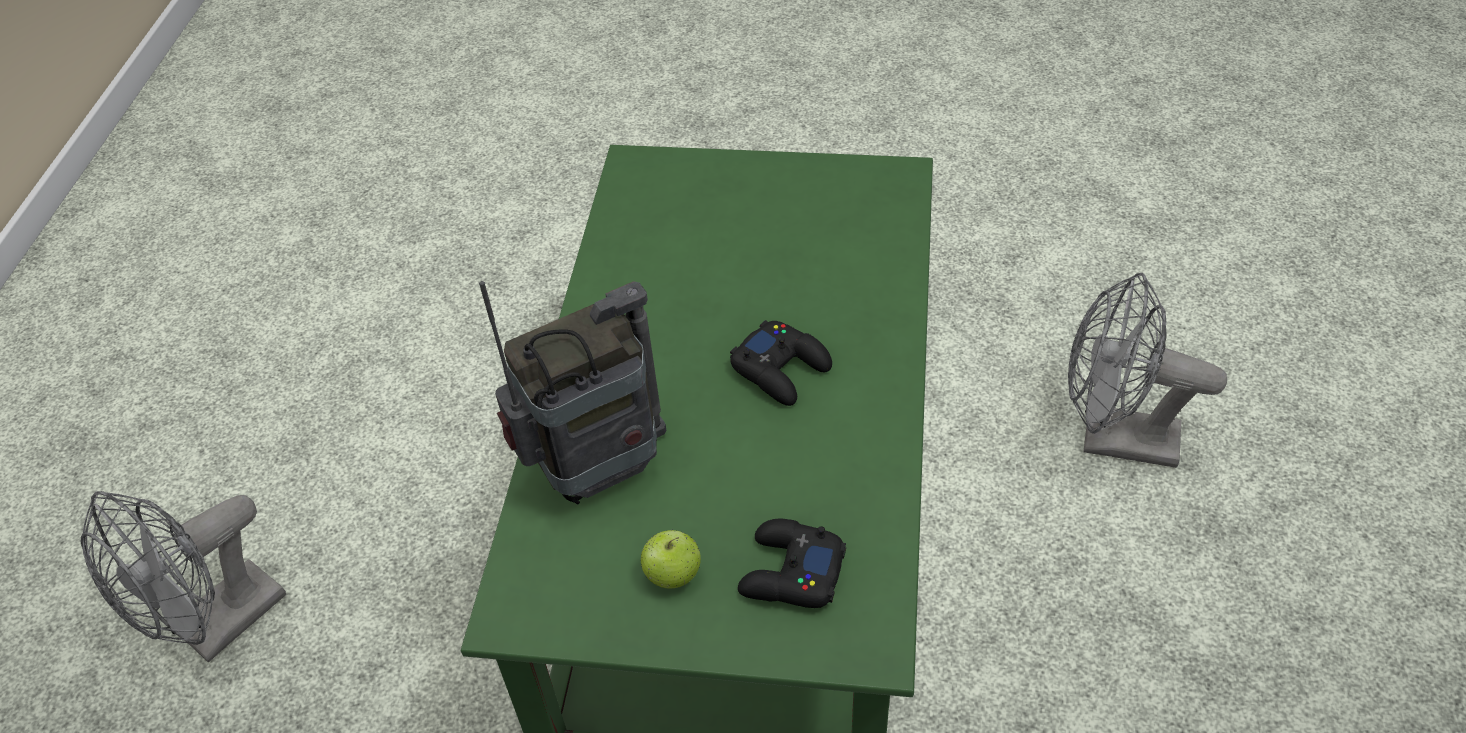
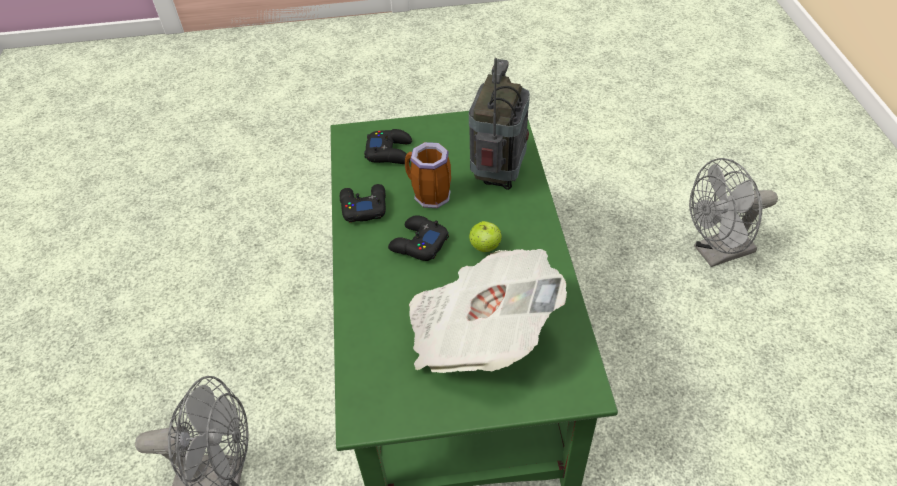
camera: 165 degrees right, 0 degrees up
grey fan [81,491,286,663] -> grey fan turned 135 degrees counterclockwise [689,158,778,267]
radio [479,281,666,504] -> radio turned 150 degrees clockwise [469,58,530,190]
apple [640,530,701,589] -> apple moved to [469,221,502,252]
none -> black game controller [340,184,386,222]
none -> mug [405,142,451,208]
none -> newspaper [409,249,567,373]

